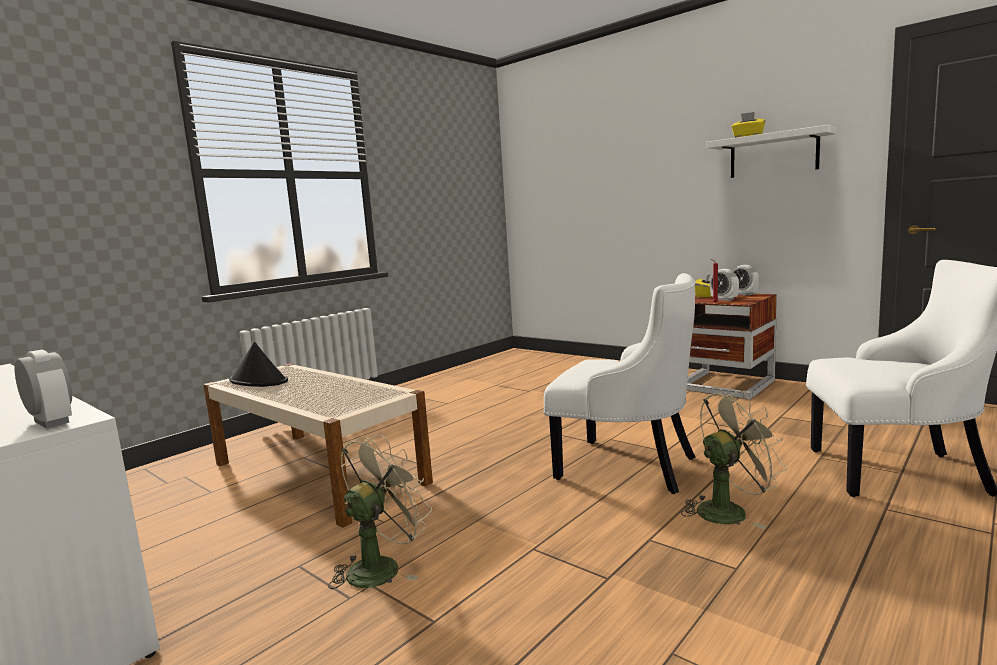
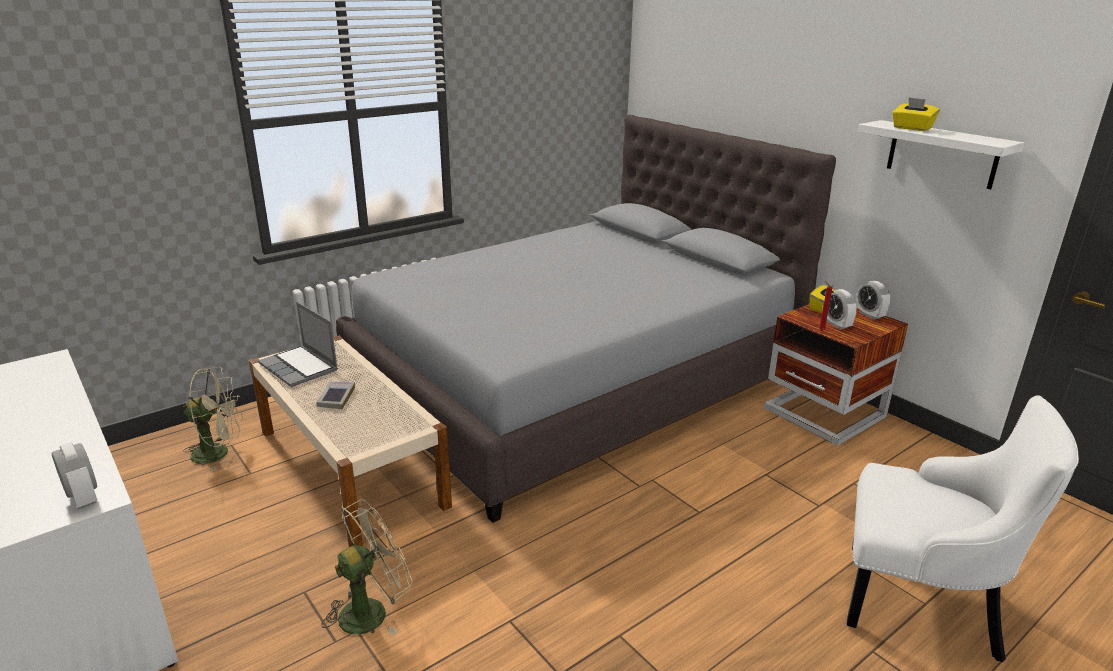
camera: 10 degrees right, 15 degrees up
black hat [229,342,288,387] -> laptop [258,302,338,387]
white chair [543,273,696,494] -> none
beige fan [681,390,788,529] -> beige fan moved to [183,367,243,472]
none -> book [316,382,355,409]
none -> grey bed [336,115,836,523]

